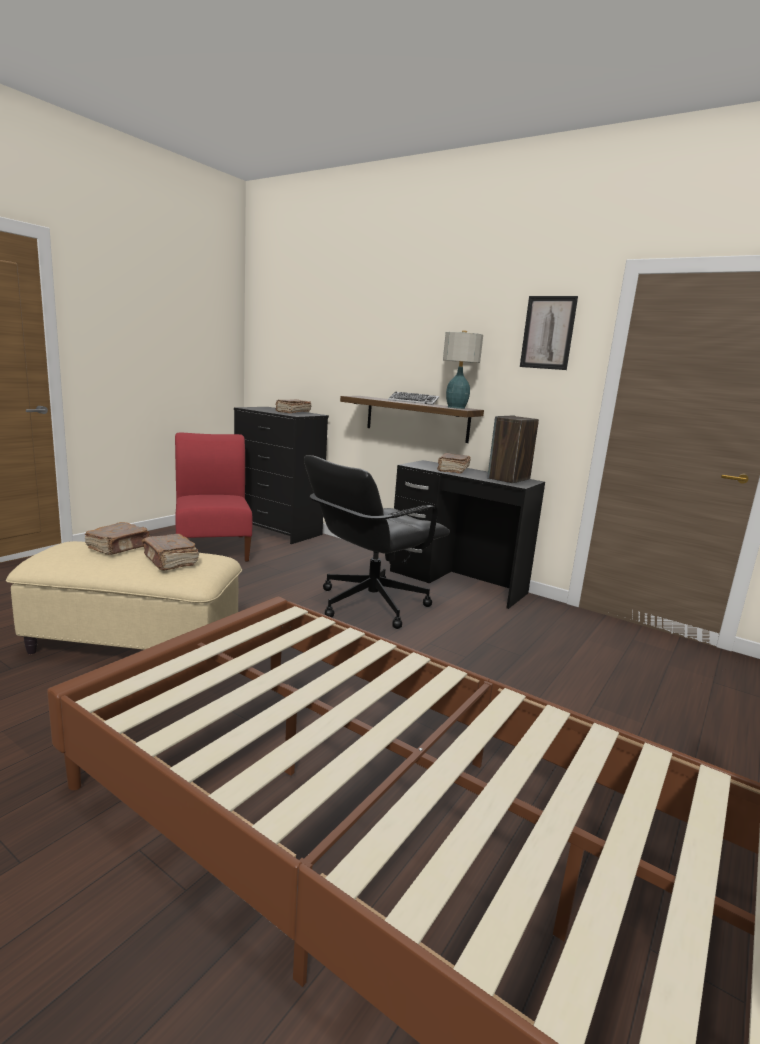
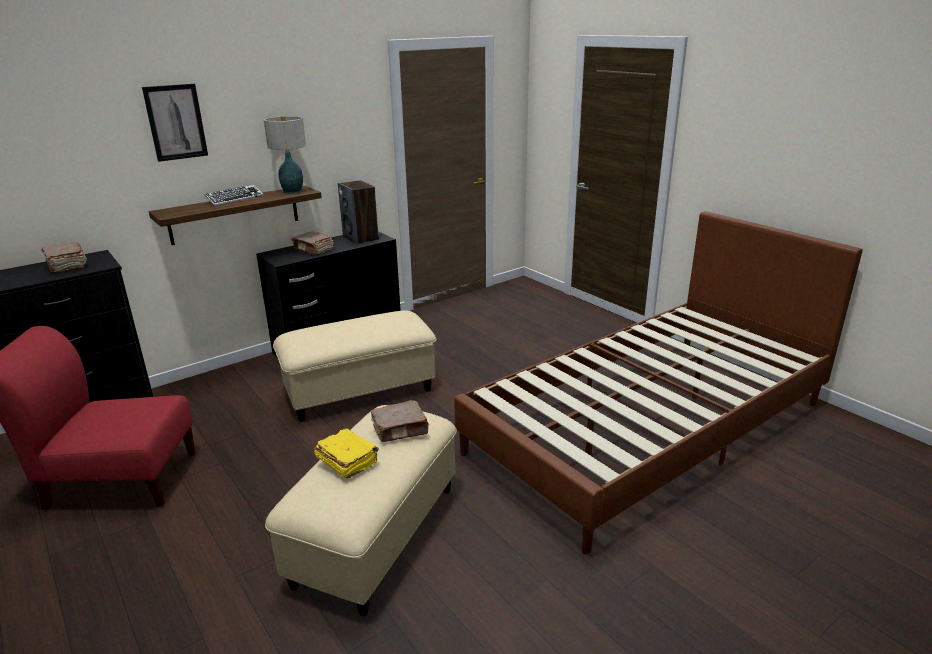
camera: 70 degrees left, 10 degrees up
brown book [85,522,150,555] -> yellow book [314,428,379,478]
black office chair [304,455,450,629] -> beige ottoman [273,311,437,422]
picture [520,296,578,370] -> picture moved to [142,84,208,162]

